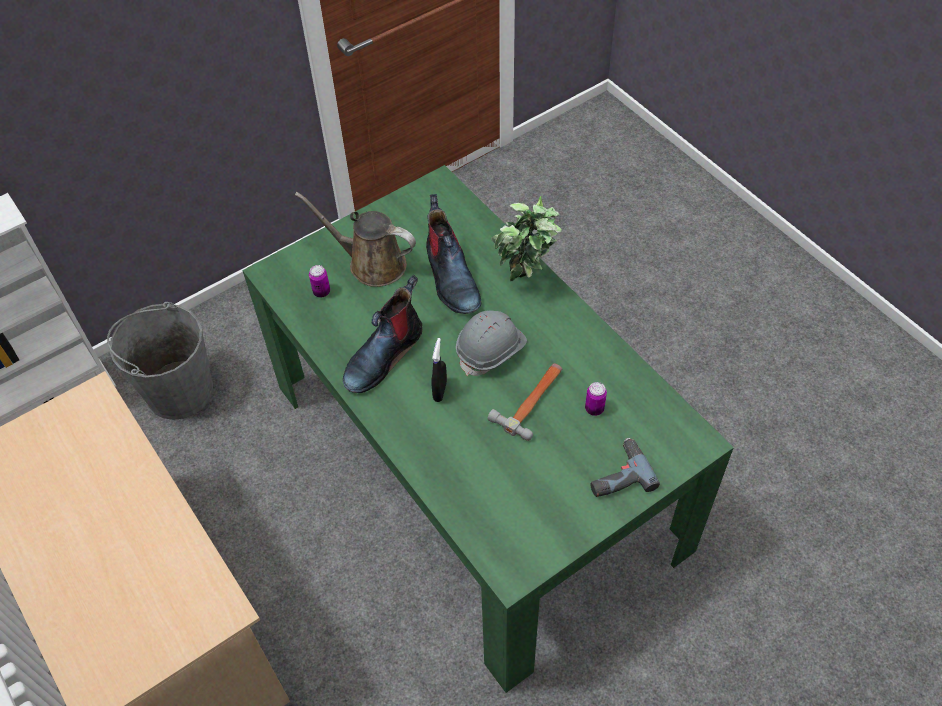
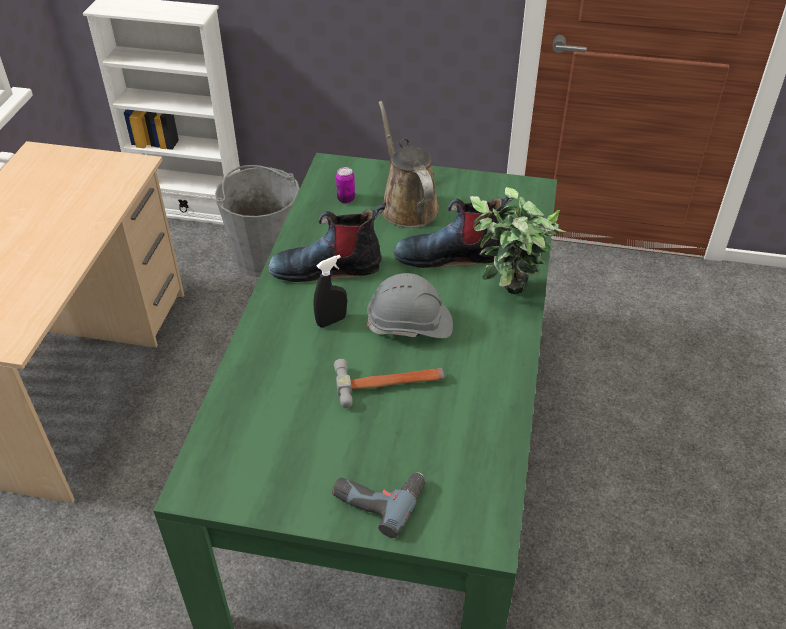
camera: 45 degrees right, 10 degrees down
boot [426,194,481,314] -> boot turned 60 degrees clockwise [394,196,514,268]
can [585,382,607,416] -> none

